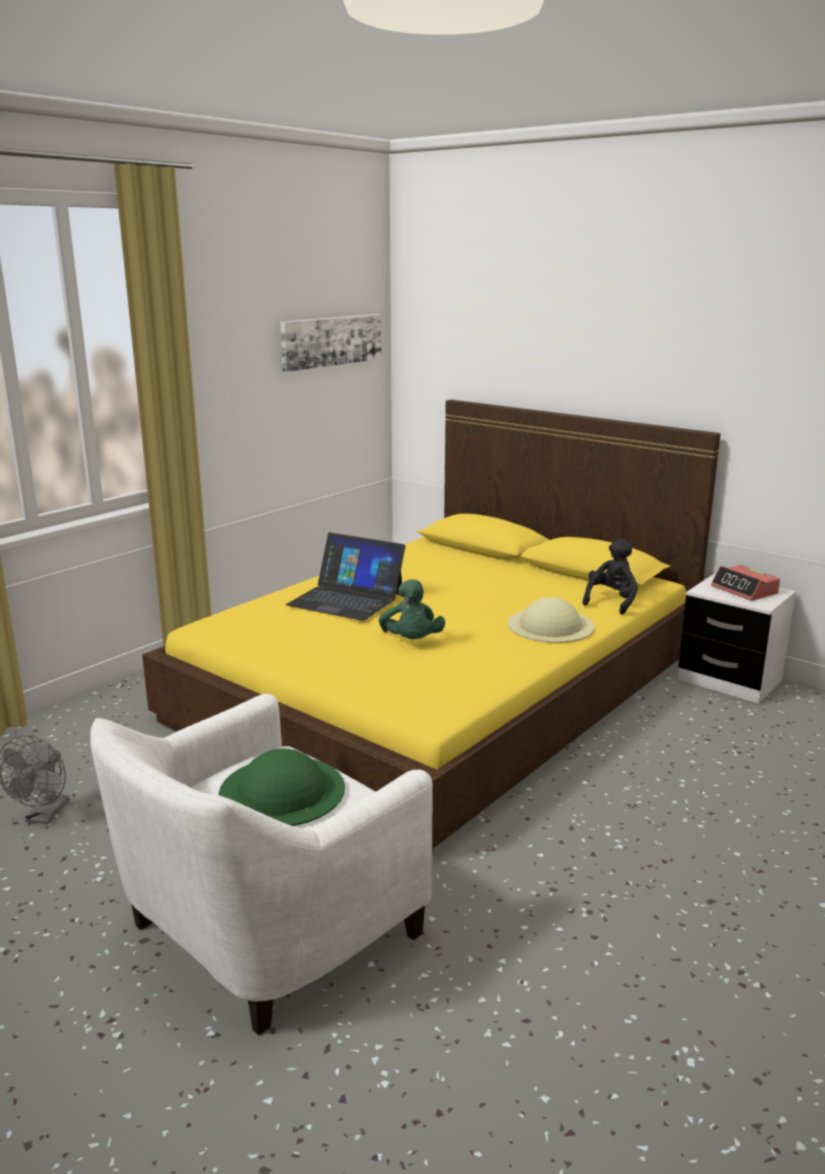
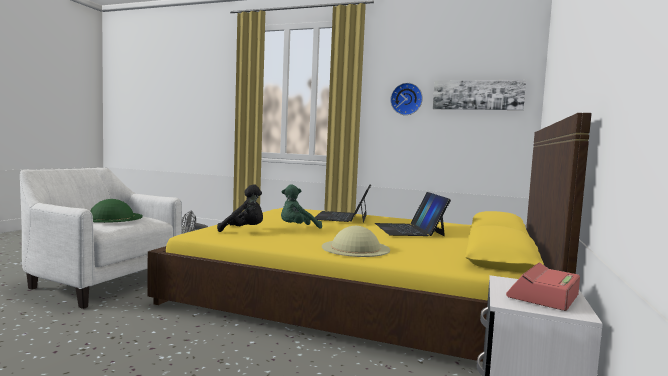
camera: 70 degrees right, 15 degrees down
black plush toy [582,538,638,615] -> black plush toy moved to [217,184,263,232]
none -> laptop [375,192,451,236]
none -> wall clock [390,83,423,115]

